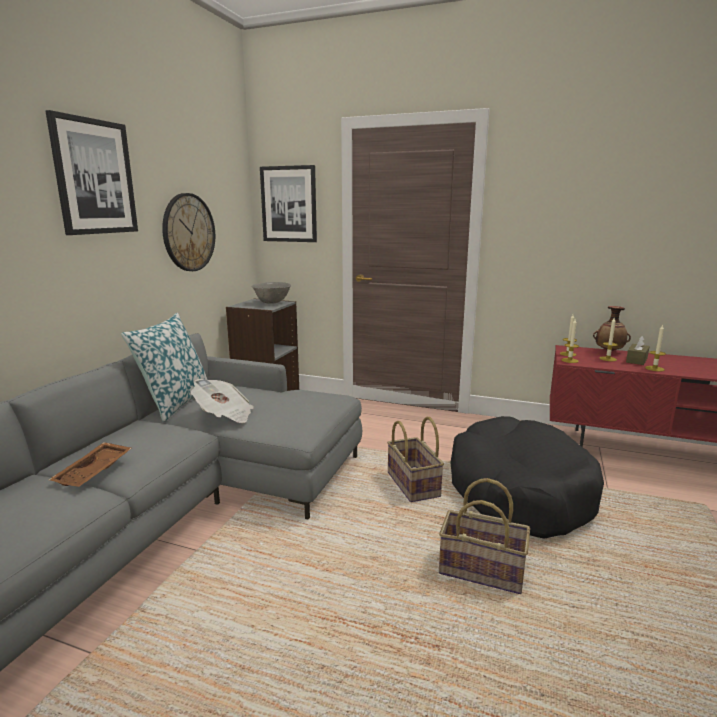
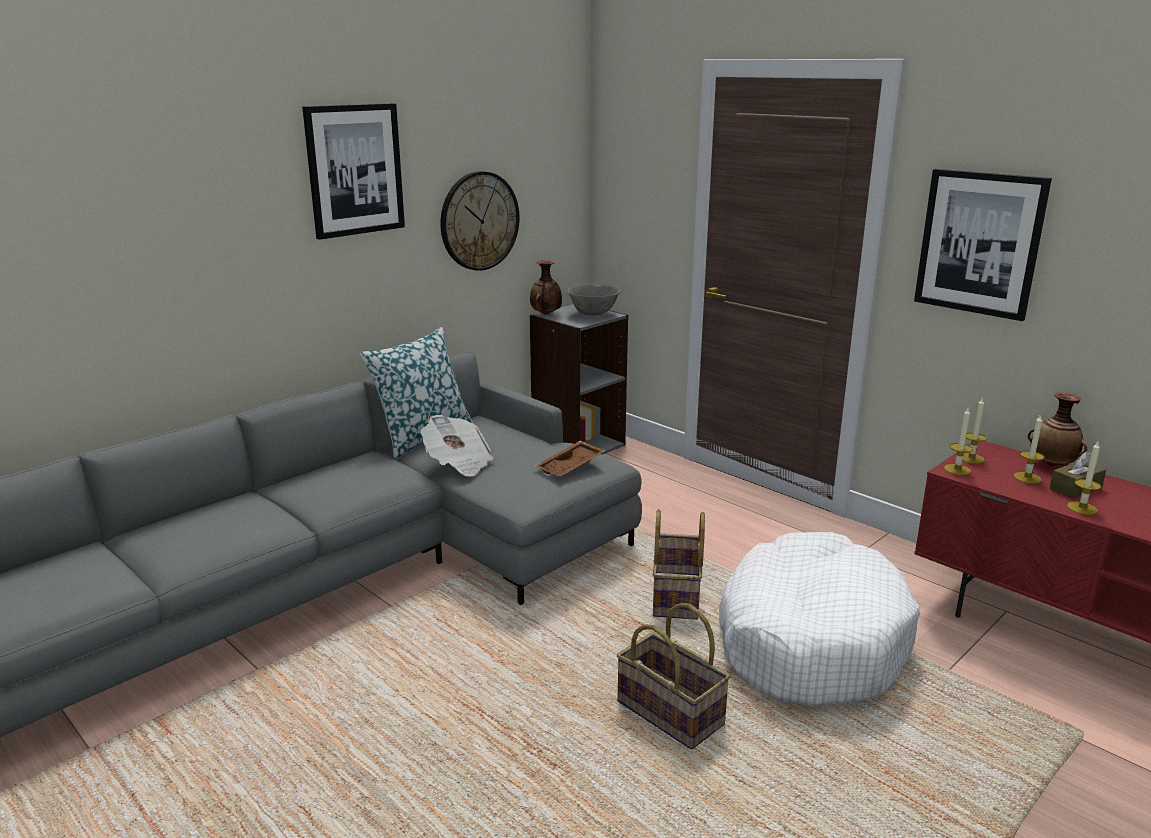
camera: 25 degrees right, 5 degrees up
brown tray [49,442,132,487] -> brown tray moved to [535,441,606,476]
picture [260,165,317,242] -> picture moved to [914,169,1052,321]
black dog bed [450,416,604,538] -> white dog bed [719,532,920,706]
none -> vase [530,260,562,315]

